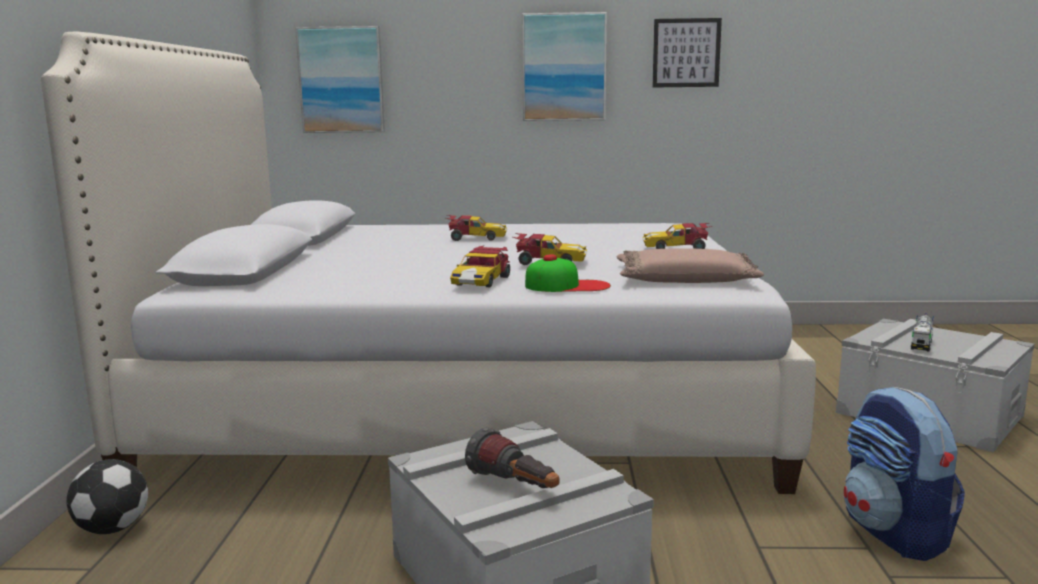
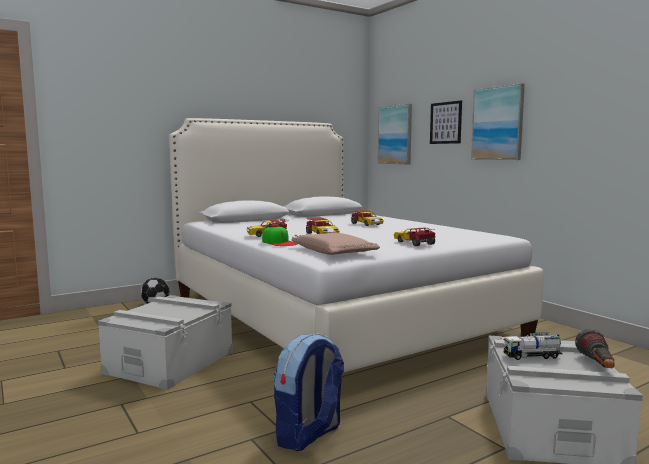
camera: 55 degrees right, 5 degrees down
flashlight [465,427,560,488] -> flashlight moved to [575,329,615,368]
picture [652,18,722,88] -> picture moved to [430,100,462,144]

